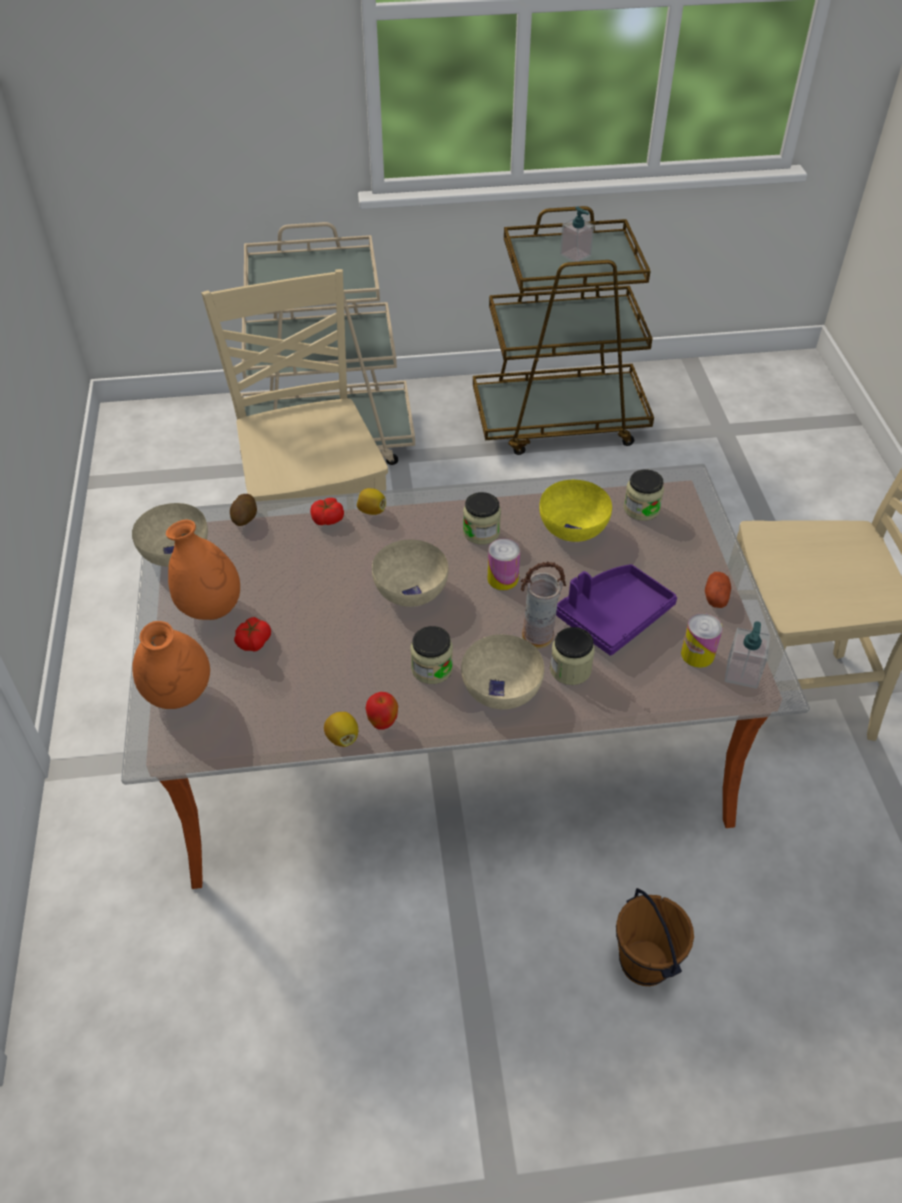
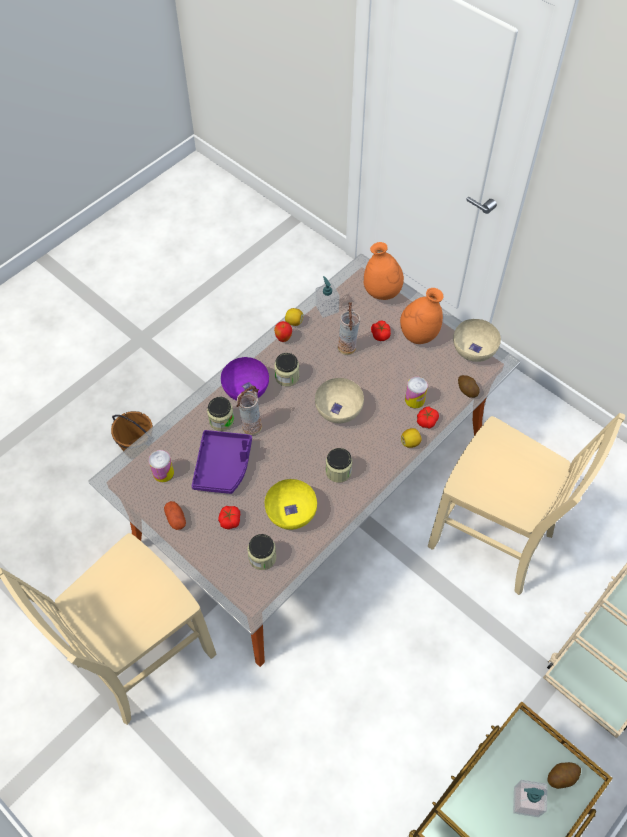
camera: 140 degrees right, 10 degrees up
beige bowl [461,634,544,709] -> purple bowl [221,357,269,401]
can [487,539,520,590] -> can moved to [405,377,428,408]
soap dispenser [725,621,770,689] -> soap dispenser moved to [316,276,339,318]
none -> tomato [218,506,240,529]
none -> vase [337,302,360,355]
none -> potato [547,762,581,789]

